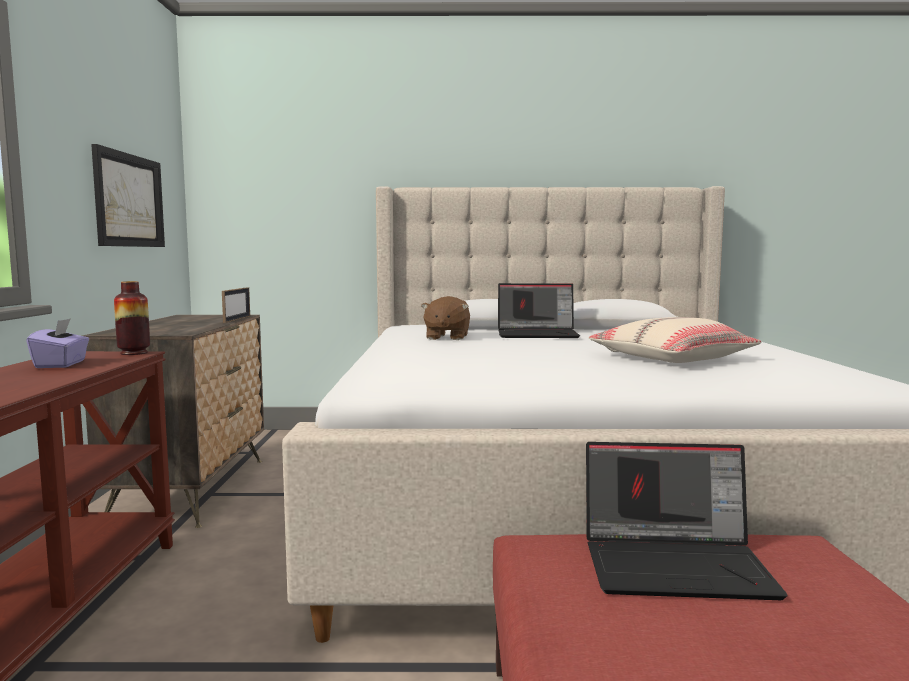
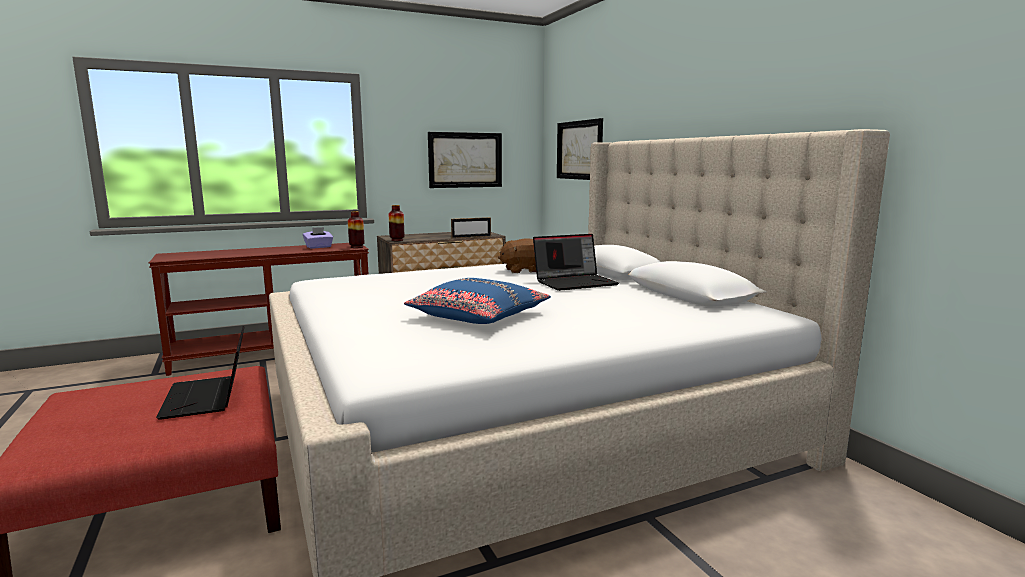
camera: 65 degrees right, 5 degrees up
laptop [498,283,580,338] -> laptop turned 90 degrees counterclockwise [533,234,619,291]
beige pillow [588,317,762,363] -> blue pillow [404,278,551,324]
none -> vase [389,205,404,241]
none -> picture [557,118,603,180]

